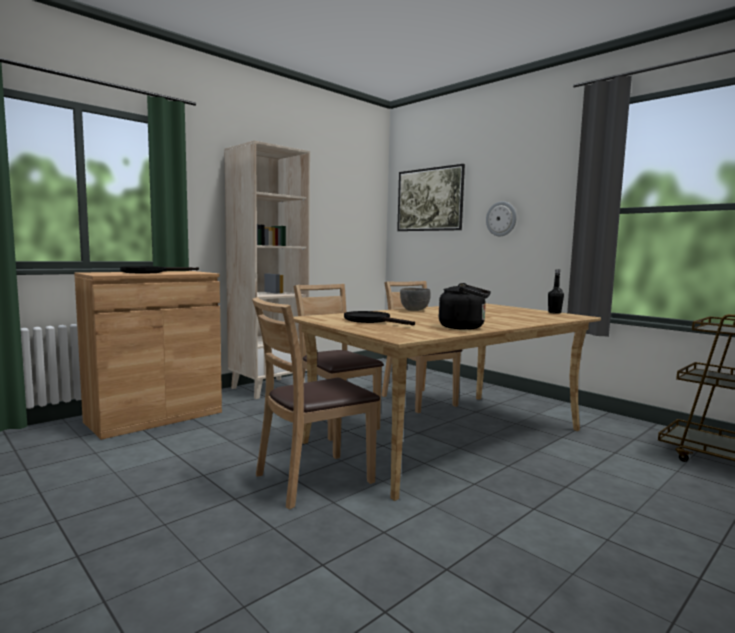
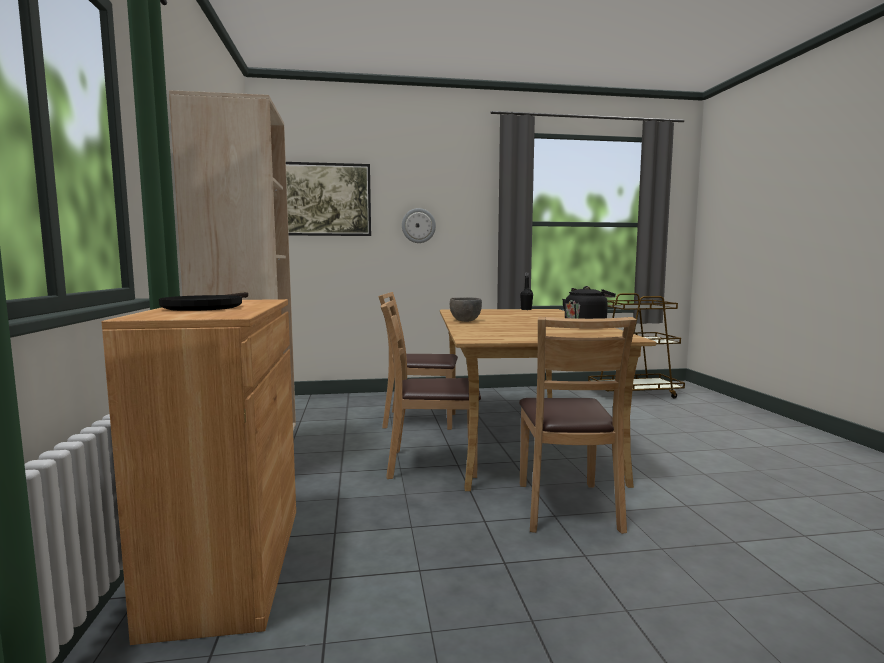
camera: 55 degrees left, 0 degrees up
black frying pan [344,311,415,326] -> none

